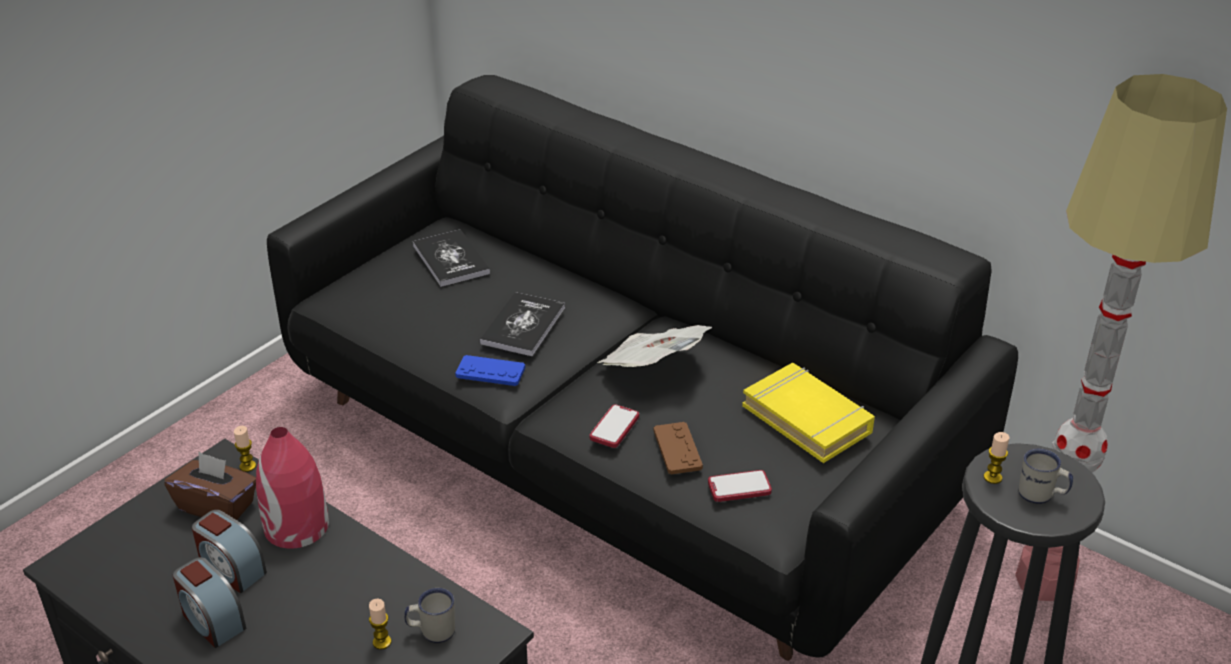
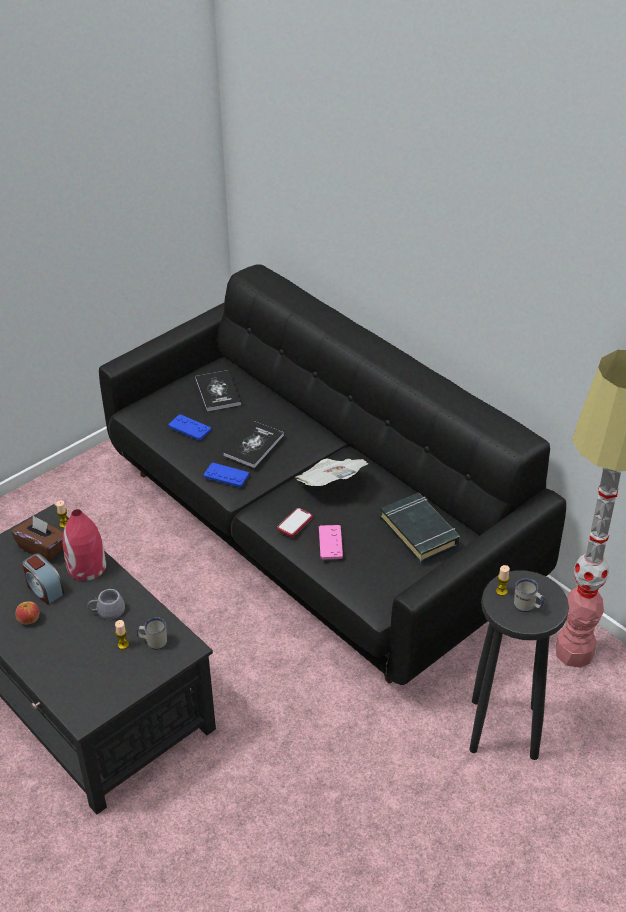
camera: 10 degrees right, 5 degrees up
alarm clock [173,557,246,648] -> apple [15,601,39,624]
brown game controller [653,422,703,475] -> pink game controller [319,525,343,560]
phone [708,470,772,502] -> none
yellow book [742,363,875,463] -> black book [380,493,460,563]
none -> grey mug [87,589,125,619]
none -> blue game controller [168,414,211,440]

